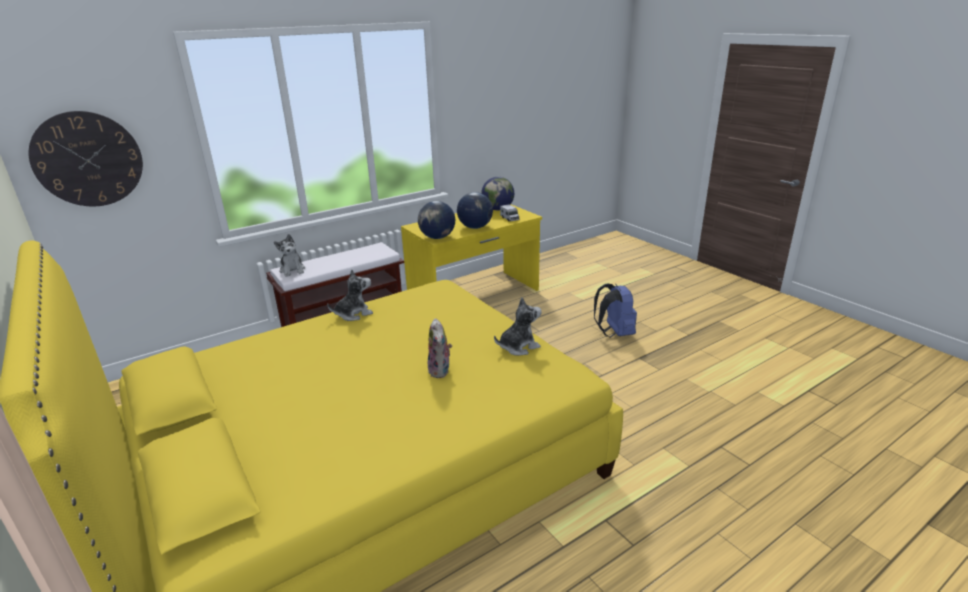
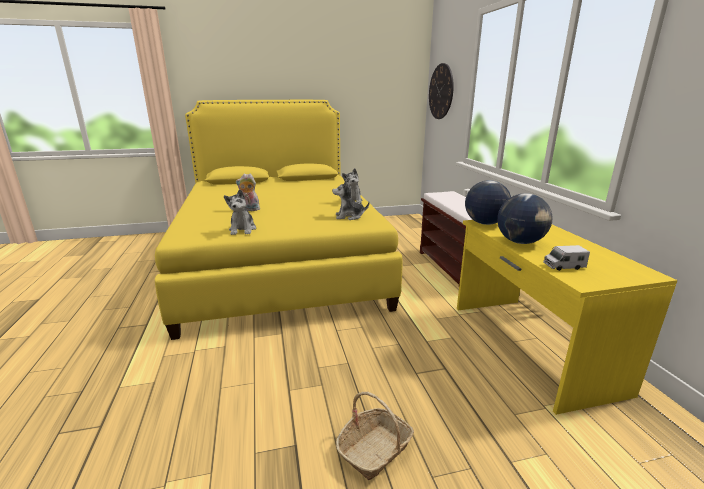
camera: 110 degrees right, 5 degrees down
plush toy [274,234,305,277] -> plush toy moved to [332,180,369,220]
globe [481,177,514,210] -> none
blue backpack [594,283,637,338] -> basket [336,392,414,480]

